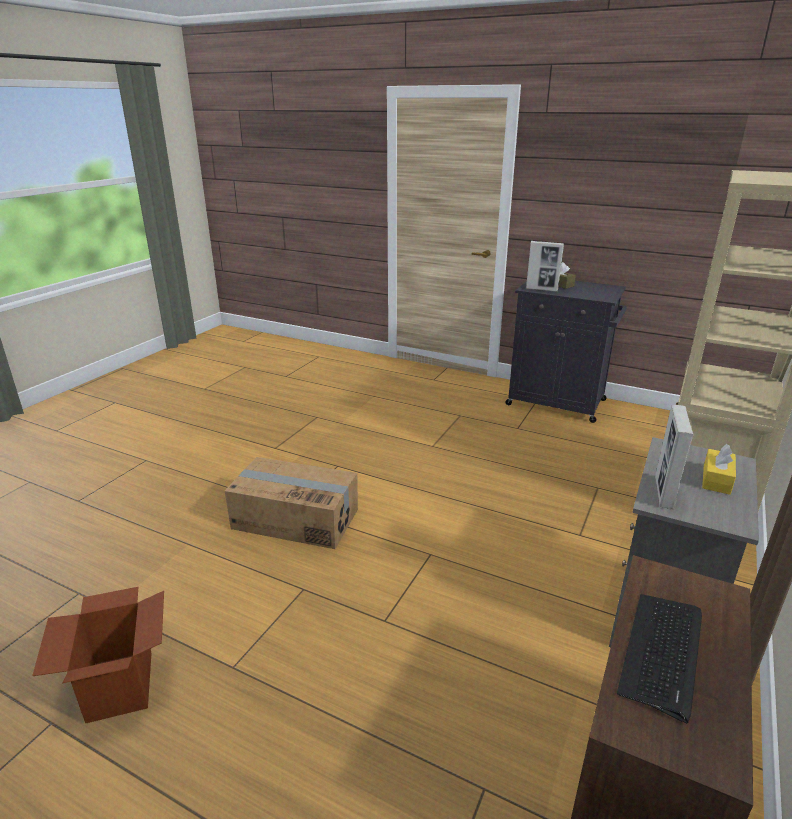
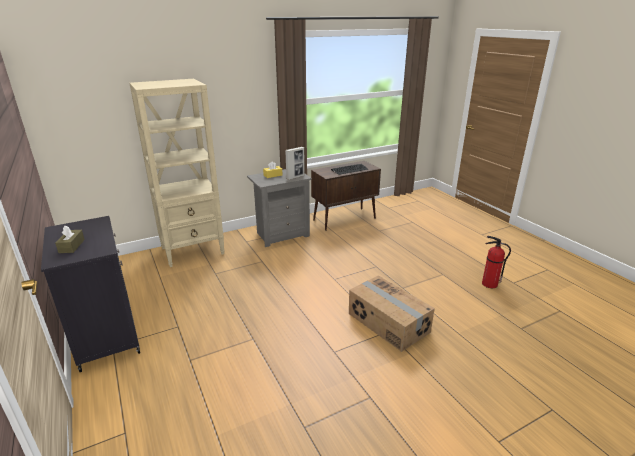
camera: 145 degrees left, 0 degrees up
cardboard box [32,587,164,723] -> fire extinguisher [482,236,511,288]
picture frame [526,241,564,292] -> none

